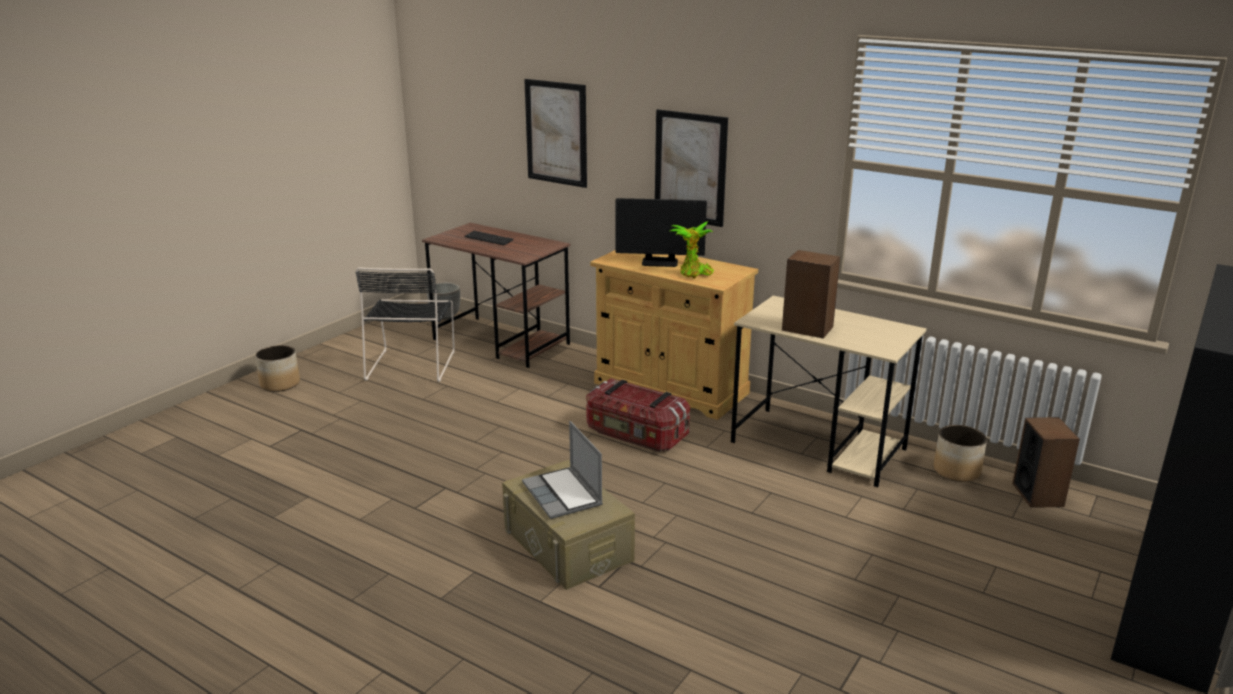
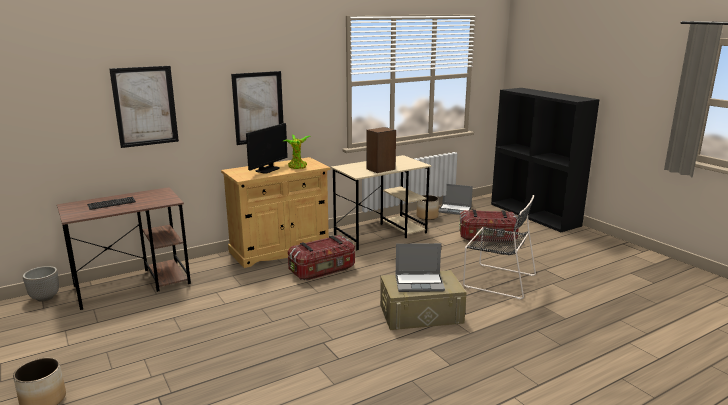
camera: 65 degrees left, 5 degrees down
black chair [356,267,455,382] -> black chair moved to [463,195,536,299]
speaker [1012,417,1080,508] -> laptop [438,184,473,215]
none -> storage box [459,209,519,243]

